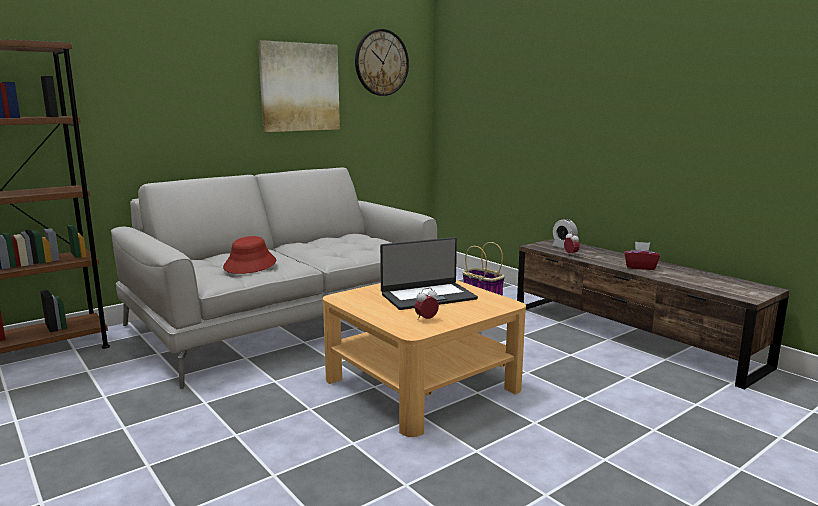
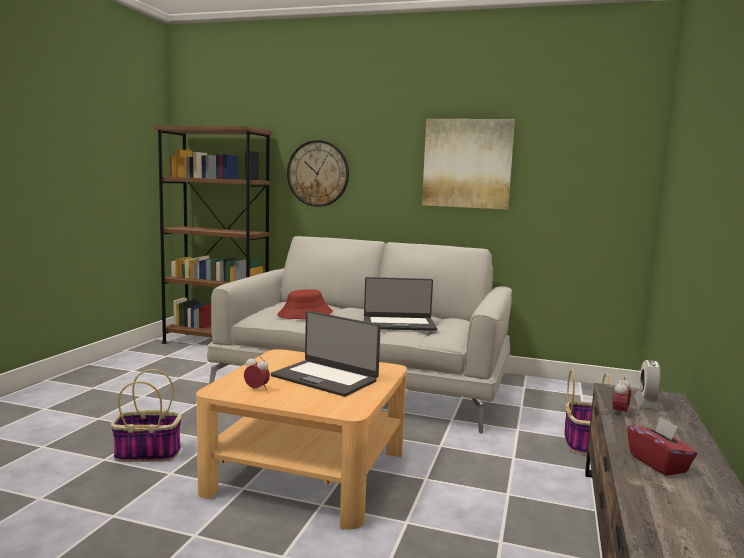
camera: 55 degrees right, 5 degrees down
wall clock [355,29,409,96] -> wall clock moved to [287,140,349,207]
none -> basket [111,369,182,462]
none -> laptop [364,277,437,331]

